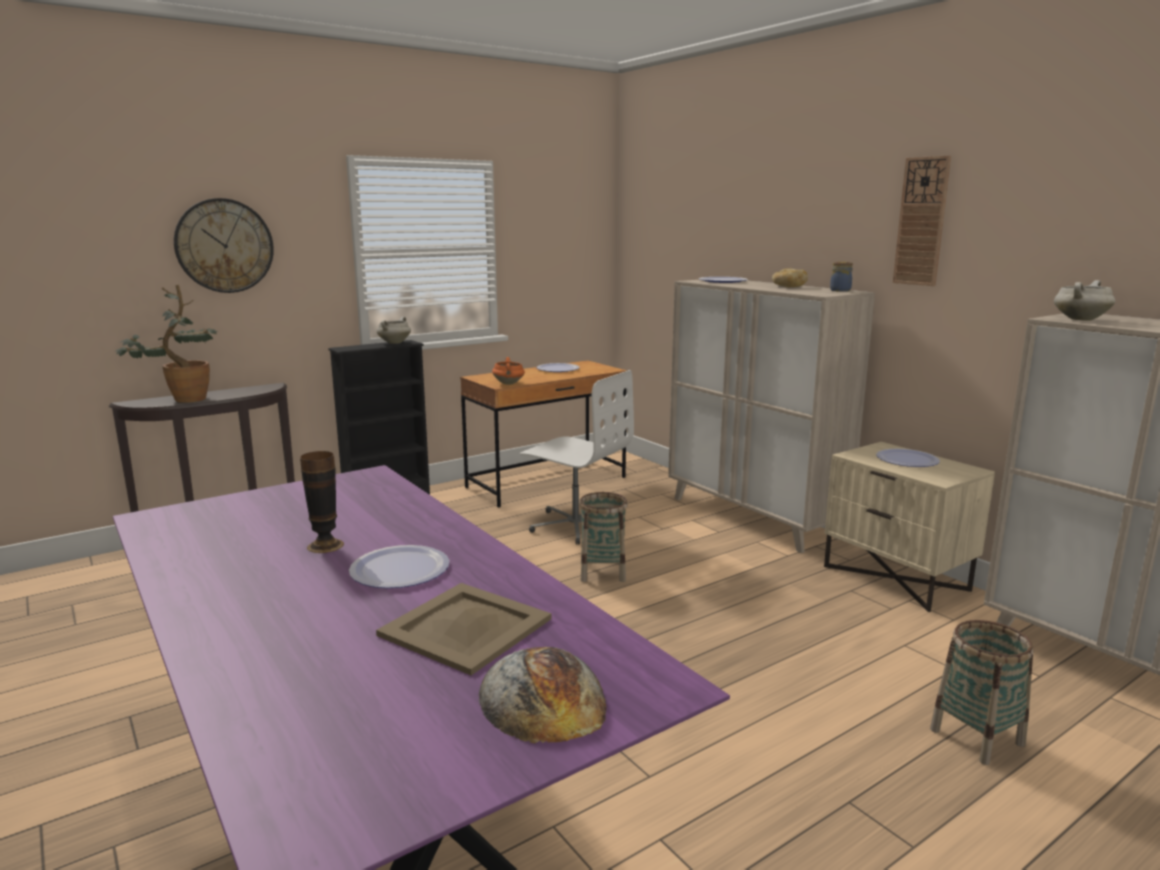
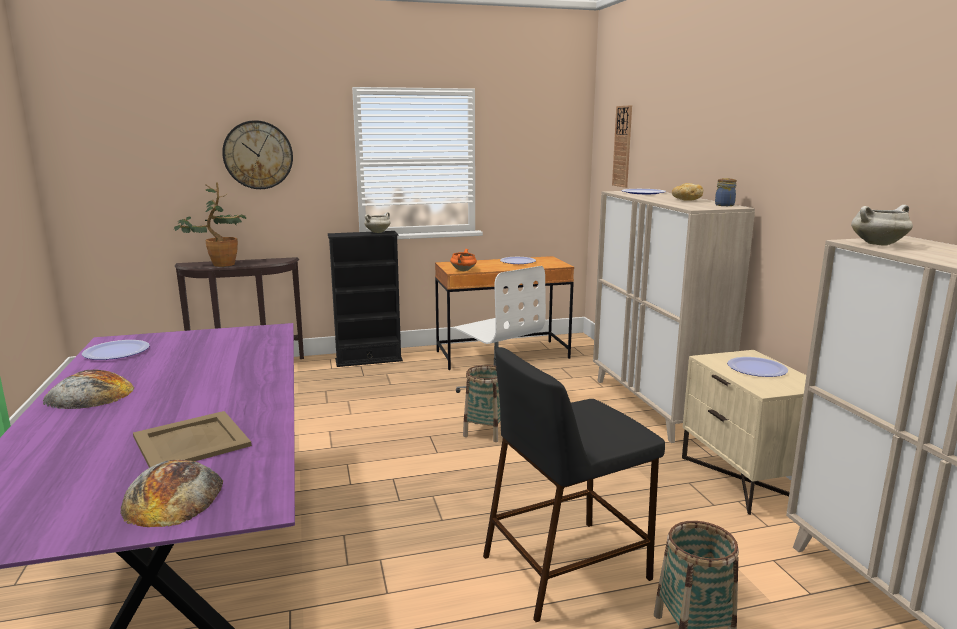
camera: 20 degrees right, 0 degrees up
vase [300,451,344,553] -> none
plate [349,545,450,588] -> plate moved to [82,340,150,360]
wall clock [893,155,951,286] -> wall clock moved to [612,105,632,188]
none -> bread [42,370,135,409]
none -> black stool [483,347,665,622]

